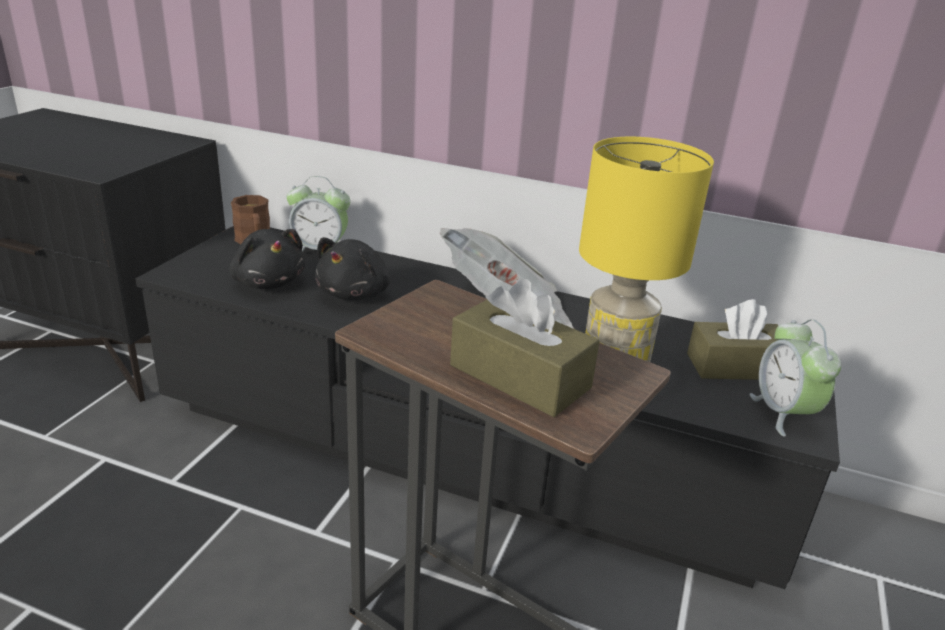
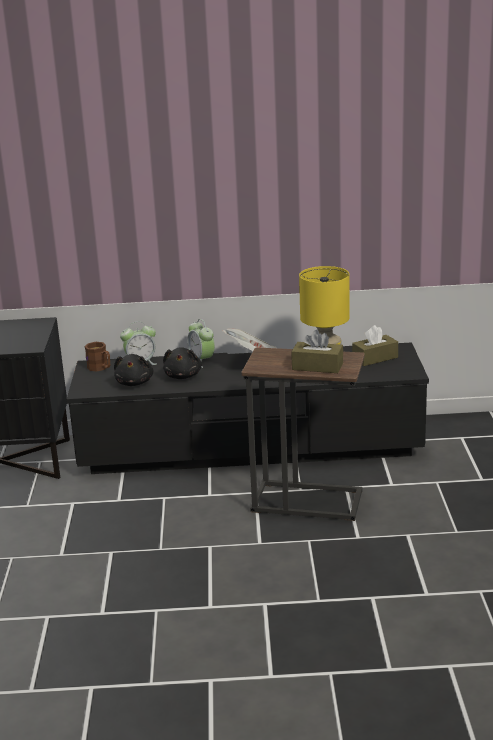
camera: 20 degrees left, 5 degrees down
black plush toy [229,229,305,289] -> black plush toy turned 60 degrees clockwise [114,354,154,386]
alarm clock [749,319,841,437] -> alarm clock moved to [187,319,215,368]

